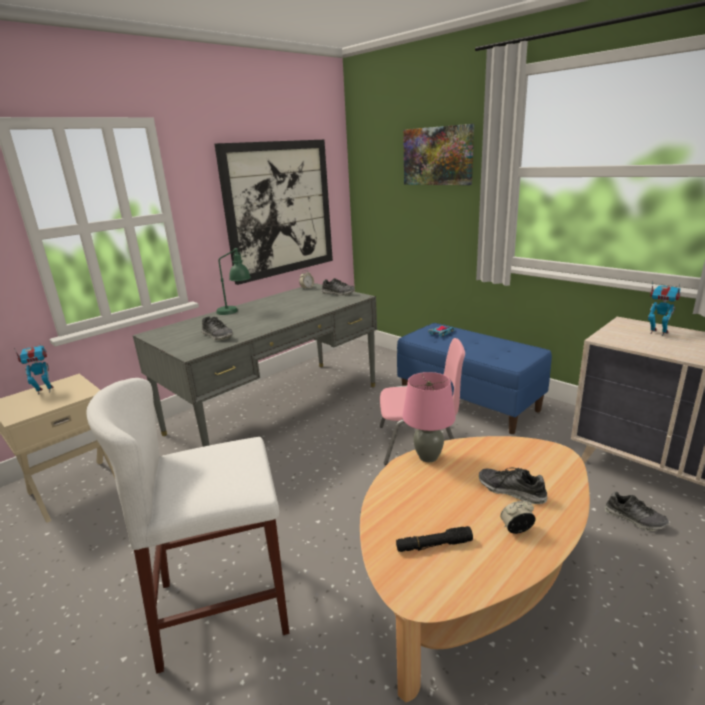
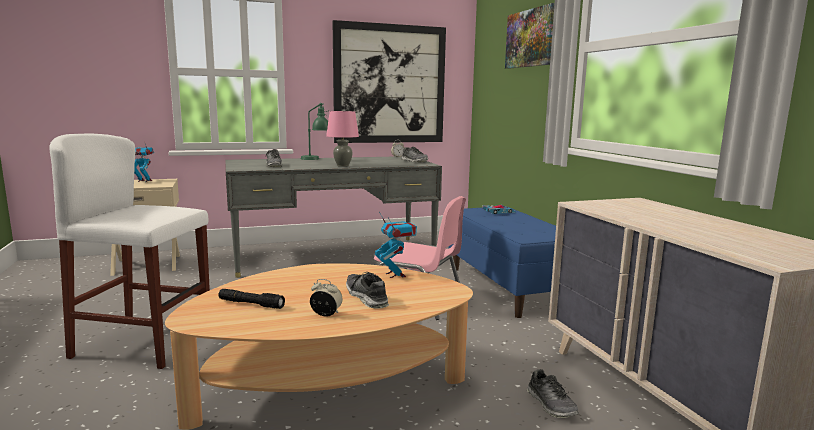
camera: 25 degrees right, 10 degrees down
pink table lamp [402,372,456,462] -> pink table lamp moved to [326,111,359,167]
toy robot [648,284,681,336] -> toy robot moved to [375,212,417,278]

